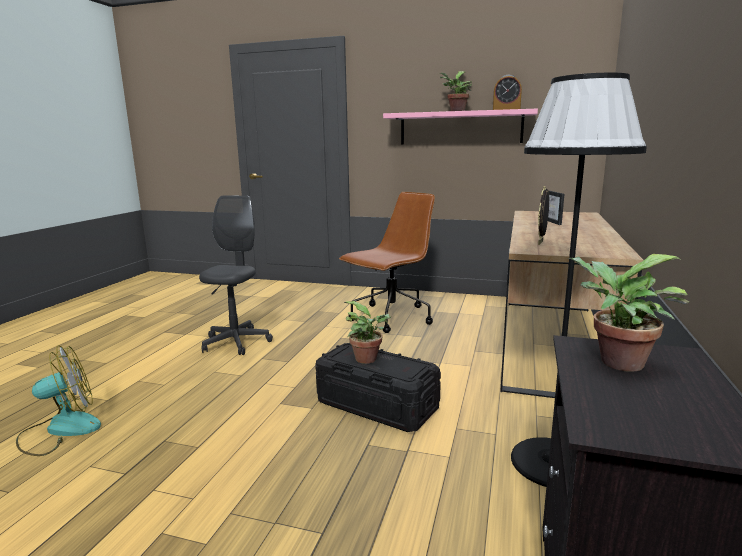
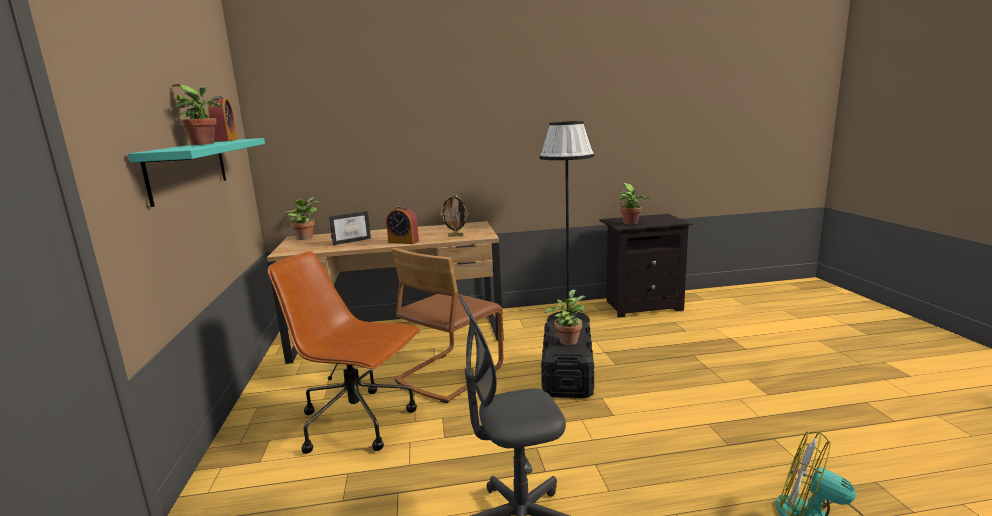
camera: 115 degrees left, 0 degrees up
pink shelf [383,109,538,145] -> turquoise shelf [128,138,265,207]
none -> potted plant [283,198,319,240]
none -> alarm clock [386,206,419,244]
none -> brown chair [392,248,503,403]

